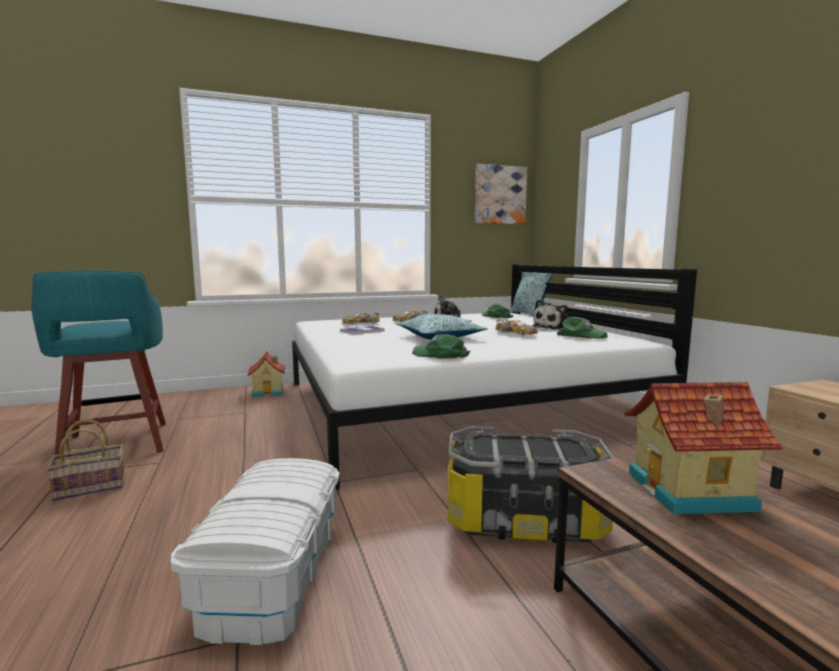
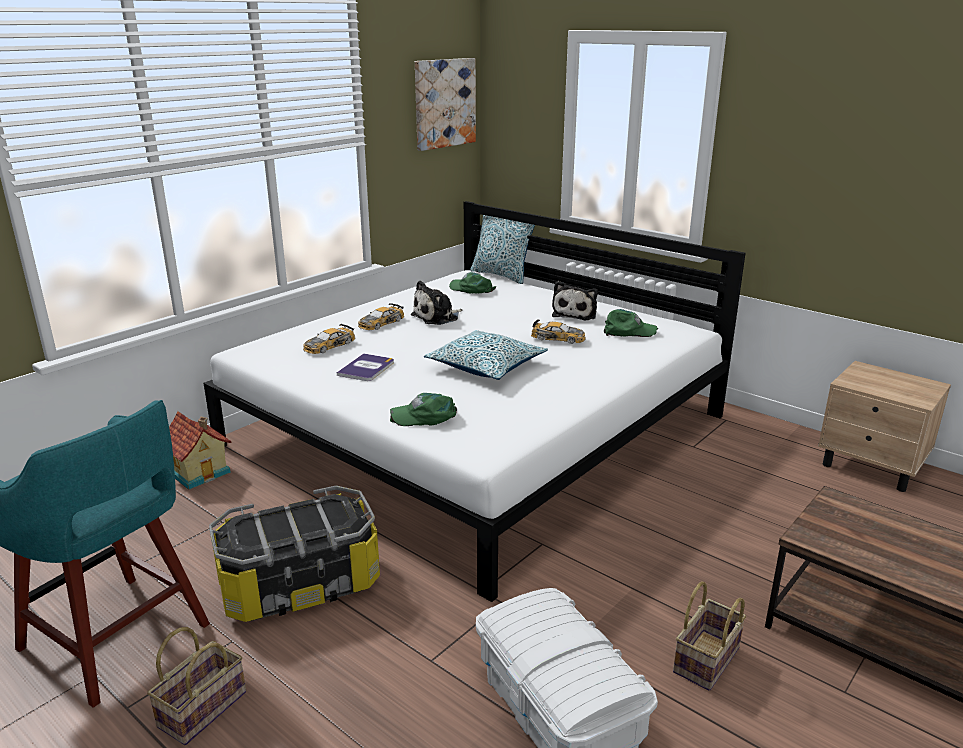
camera: 30 degrees left, 15 degrees up
green cap [412,334,470,359] -> green cap moved to [390,393,457,426]
storage box [448,426,614,543] -> storage box moved to [209,486,380,622]
toy house [624,382,783,514] -> none
none -> basket [673,581,746,691]

